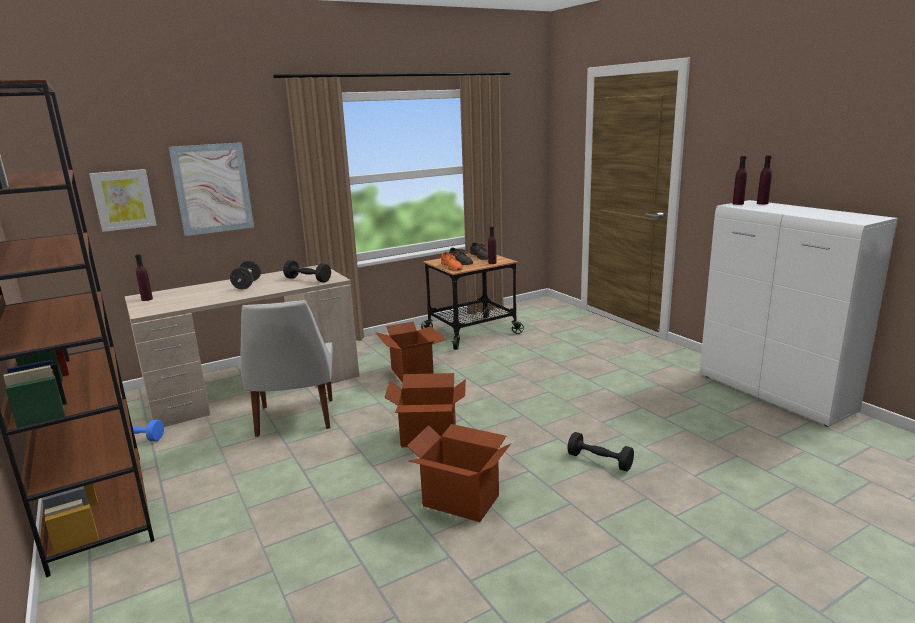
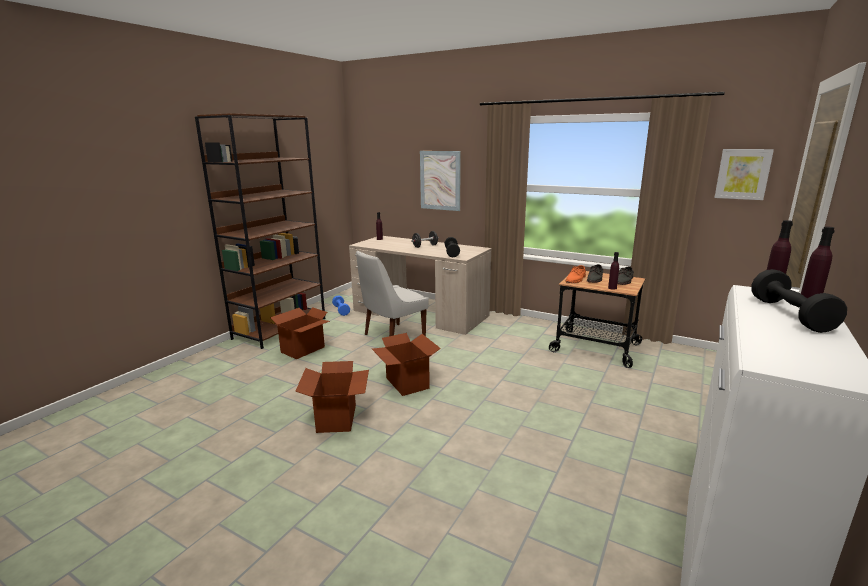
camera: 60 degrees right, 0 degrees up
picture [89,169,157,232] -> picture moved to [714,149,774,200]
cardboard box [375,321,446,383] -> cardboard box moved to [270,307,330,359]
black dumbbell [568,432,634,472] -> black dumbbell moved to [751,269,847,333]

